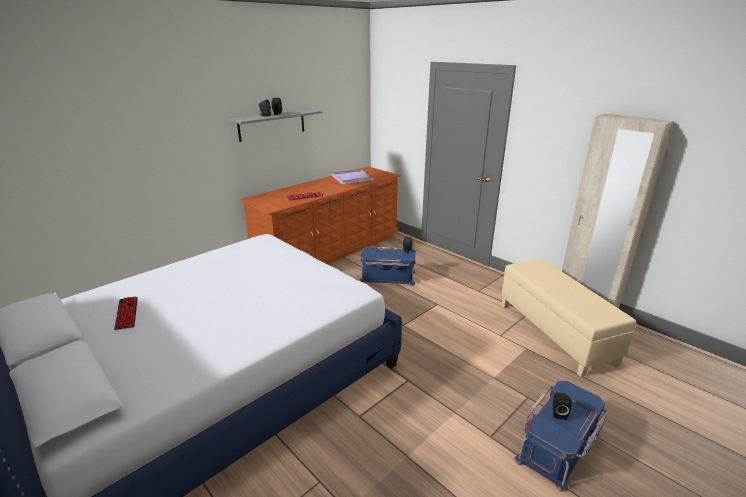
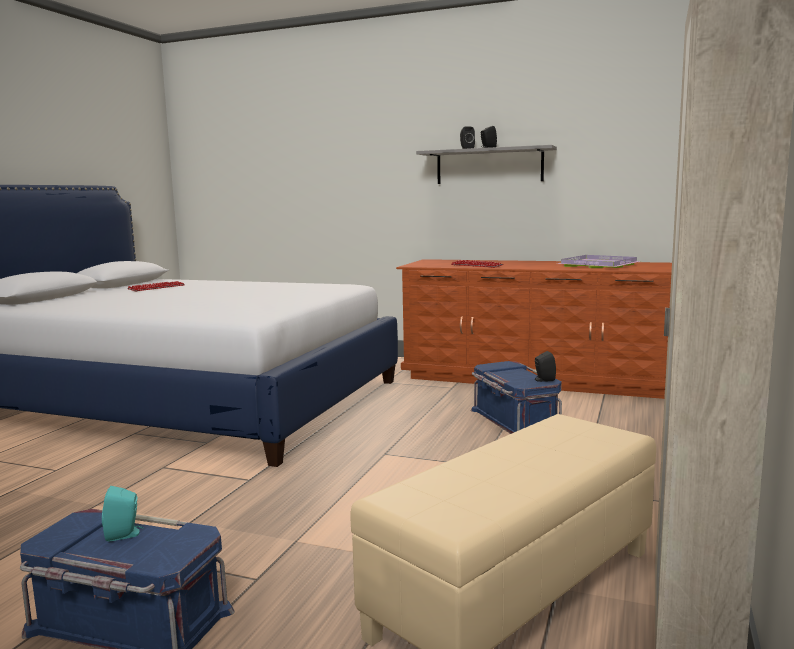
camera: 65 degrees right, 15 degrees down
black speaker [553,392,572,420] -> turquoise speaker [102,486,143,542]

